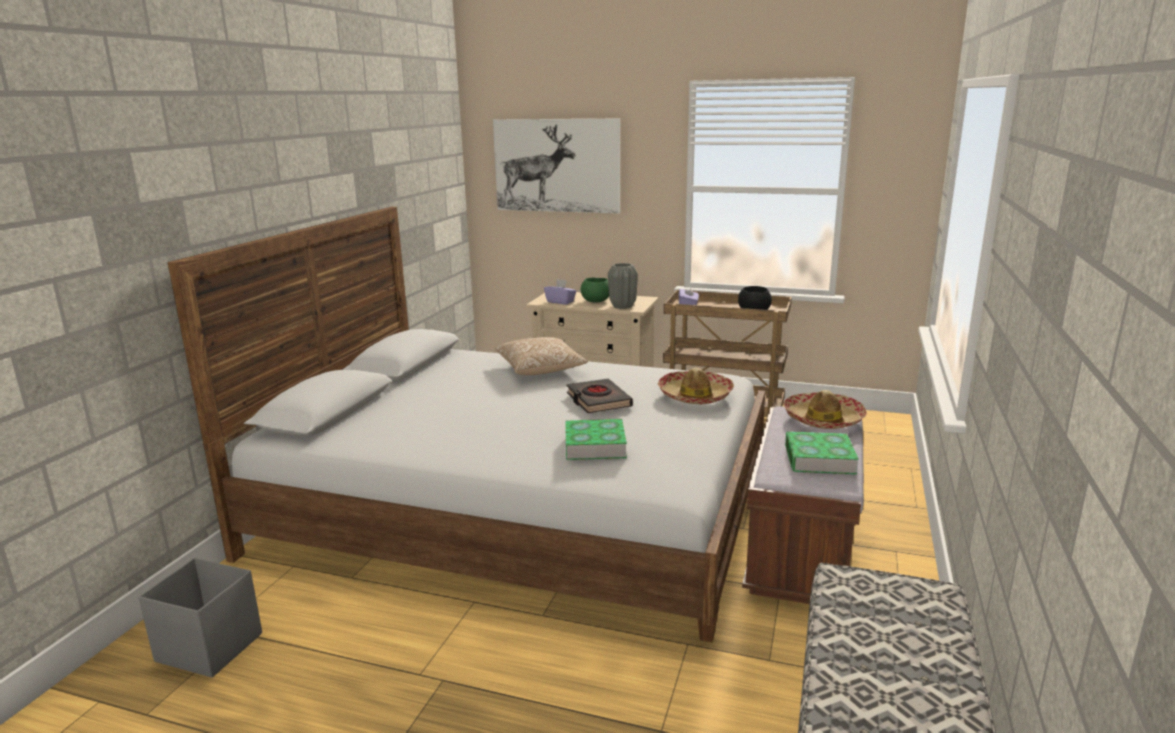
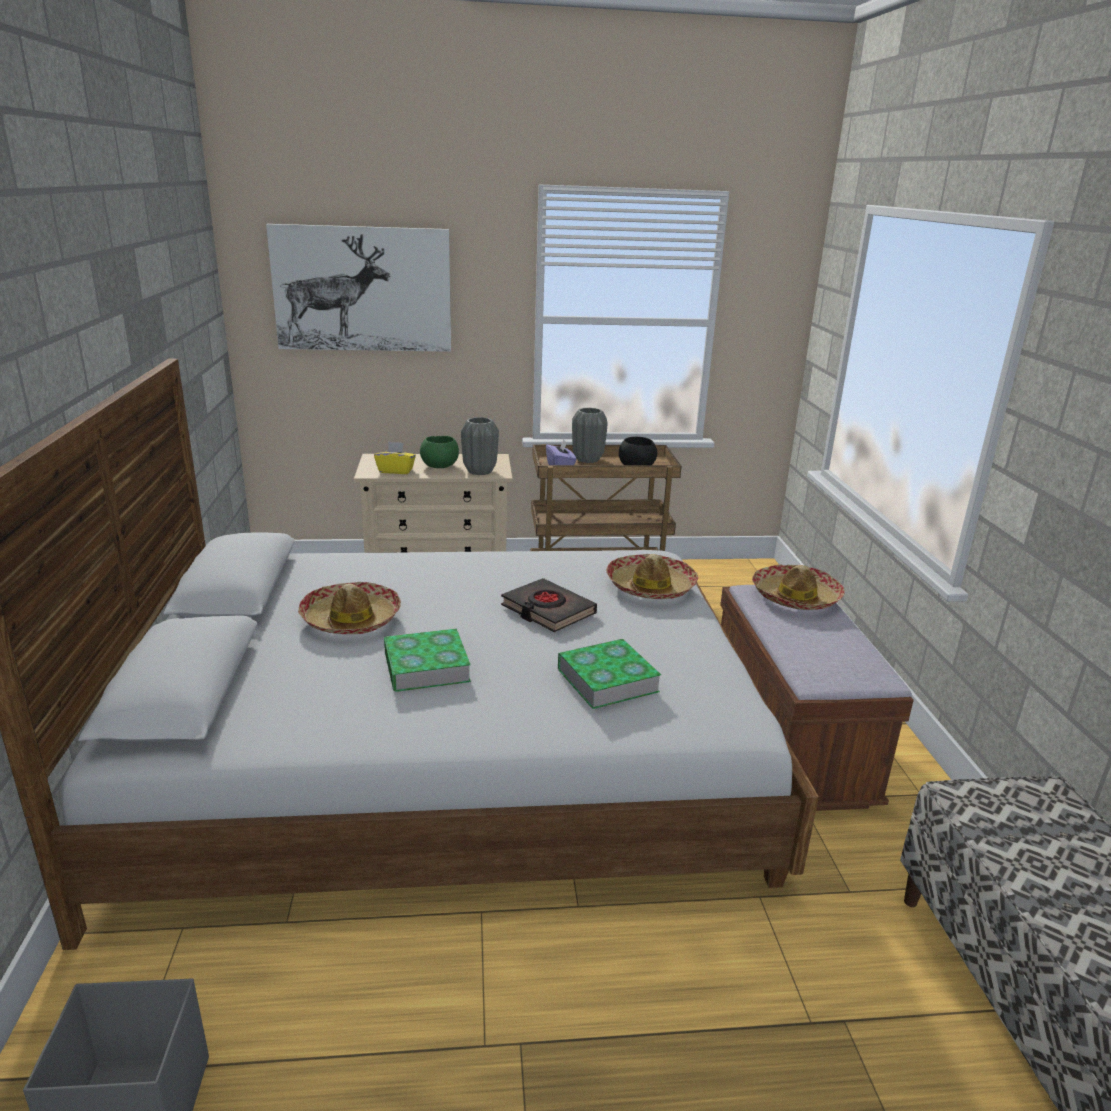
camera: 25 degrees left, 5 degrees up
pillow [495,337,588,375] -> none
purple tissue box [544,279,577,304] -> yellow tissue box [374,442,416,474]
book [785,431,859,474] -> book moved to [384,628,471,692]
none -> hat [298,582,401,634]
none -> grey vase [572,408,608,463]

